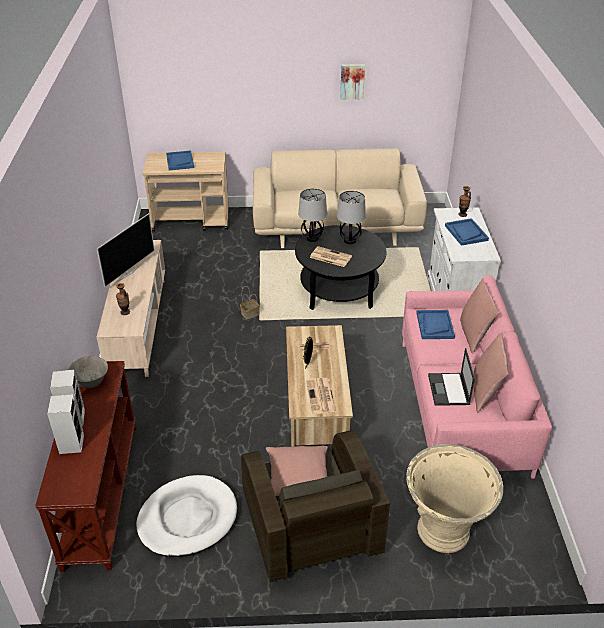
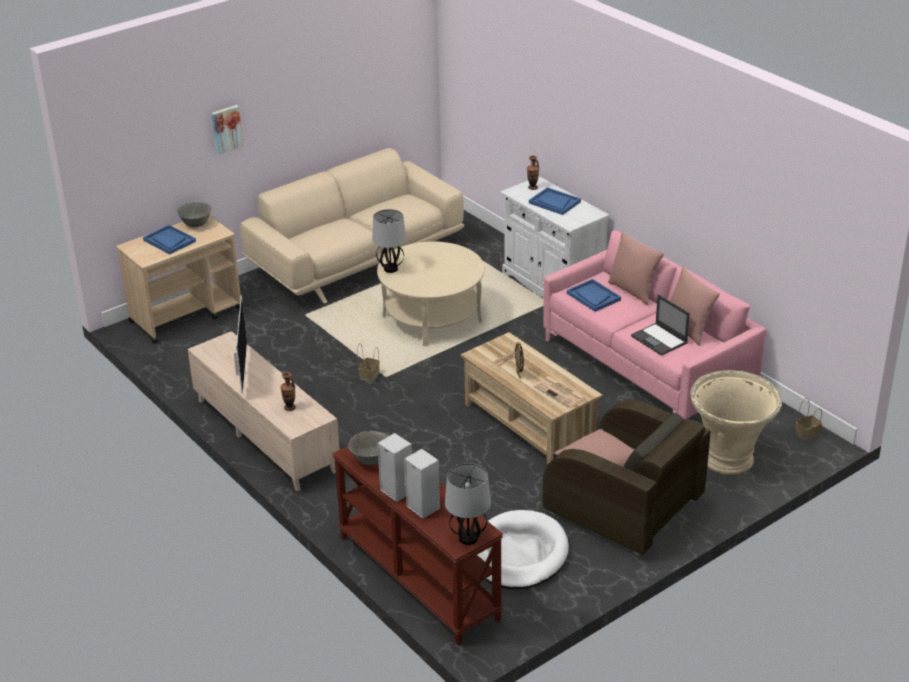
camera: 35 degrees left, 5 degrees down
black coffee table [295,225,386,310] -> beige coffee table [377,241,484,346]
newspaper [310,246,352,267] -> none
table lamp [337,191,366,244] -> table lamp moved to [445,463,491,545]
picture [340,64,365,100] -> picture moved to [211,105,243,155]
none -> grey bowl [177,202,211,227]
none -> basket [795,398,822,441]

